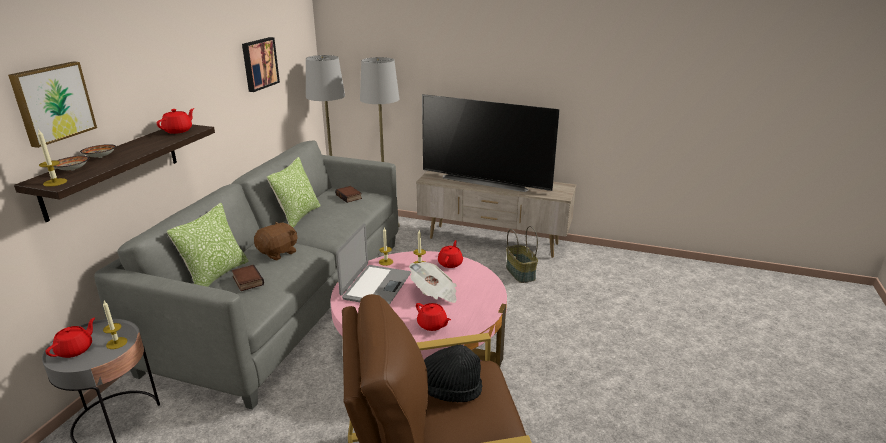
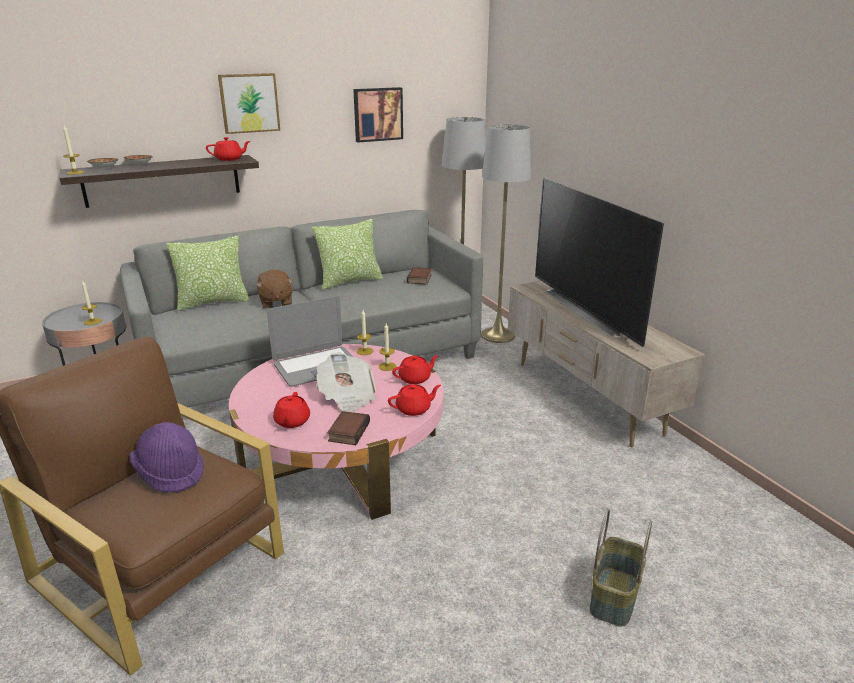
camera: 45 degrees right, 0 degrees up
picture [8,61,97,148] -> picture moved to [218,73,280,134]
red teapot [46,318,95,358] -> red teapot moved to [388,384,441,416]
book [232,265,264,291] -> book moved to [327,411,370,445]
brown plush toy [254,222,297,260] -> brown plush toy turned 75 degrees clockwise [256,270,294,309]
black hat [424,344,482,402] -> purple hat [129,422,204,492]
basket [506,226,538,283] -> basket moved to [590,509,652,627]

